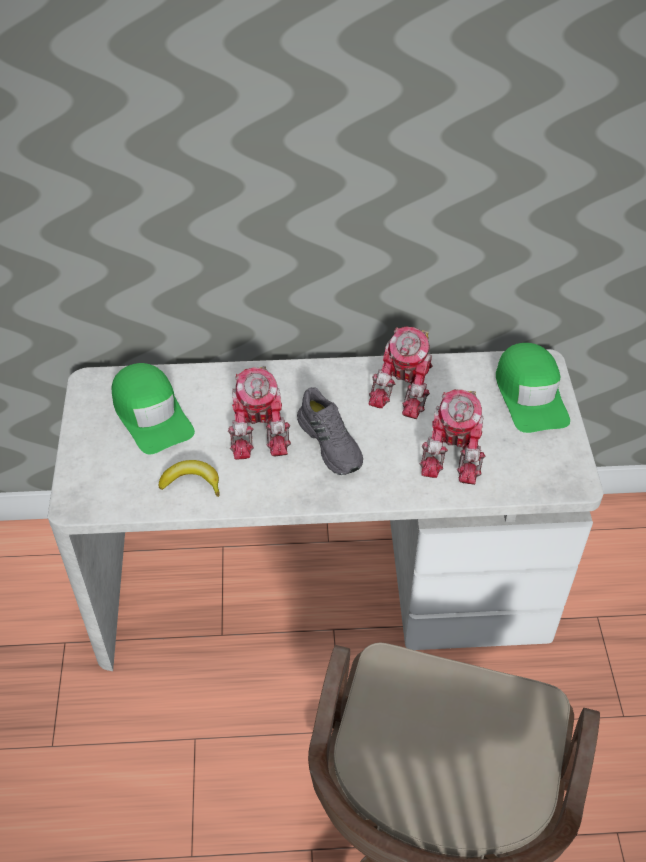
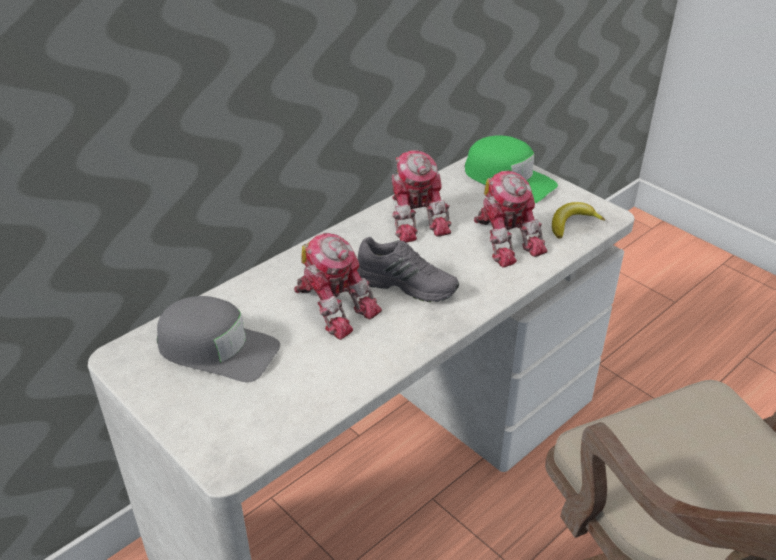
camera: 40 degrees left, 10 degrees down
green cap [112,363,195,455] -> grey cap [157,296,280,382]
banana [159,460,220,497] -> banana moved to [552,202,605,239]

